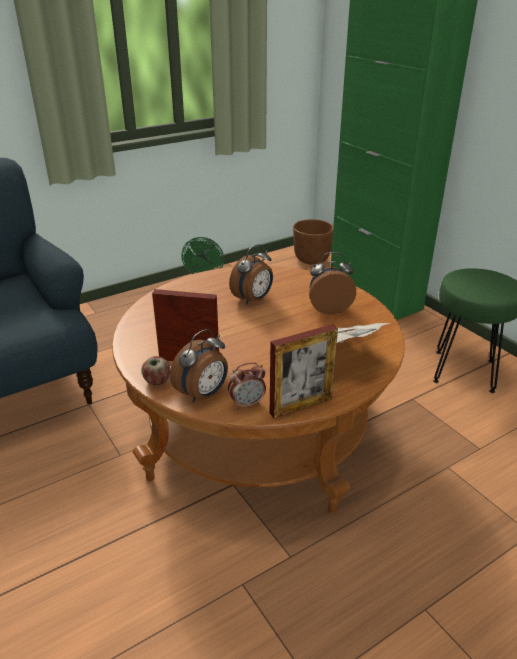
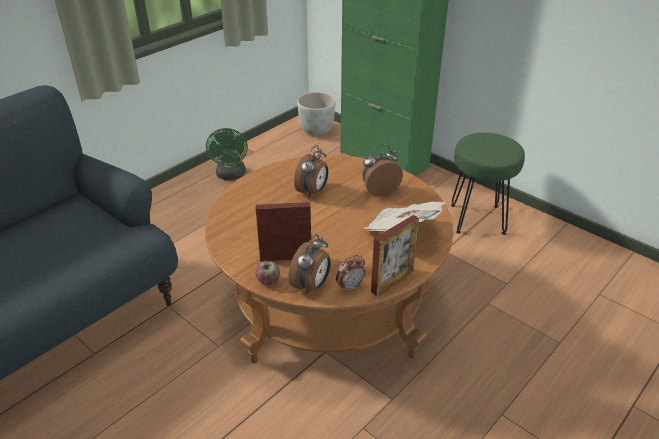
camera: 15 degrees left, 5 degrees up
brown planter [293,219,333,265] -> grey planter [297,92,336,136]

